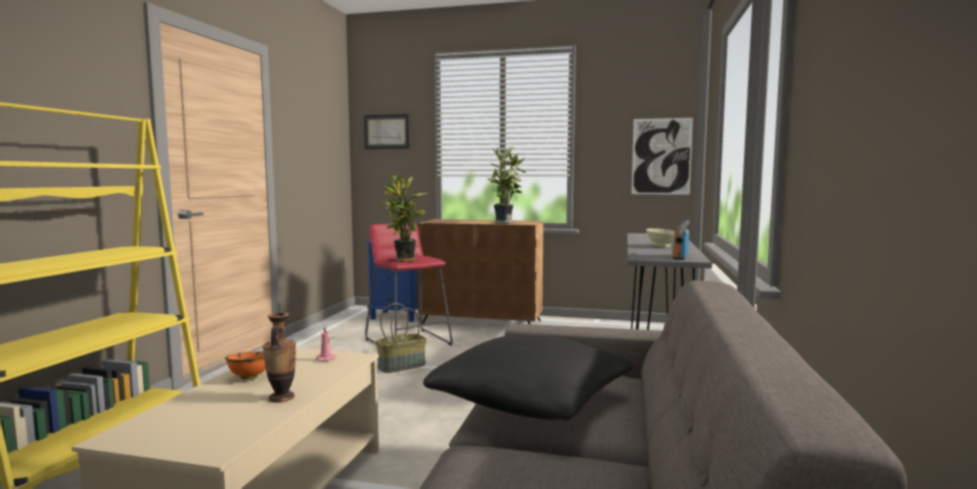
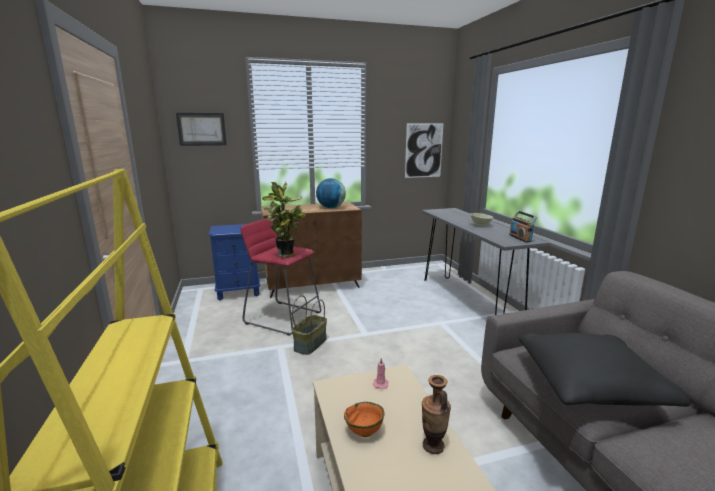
camera: 30 degrees left, 10 degrees up
potted plant [487,147,526,223] -> globe [316,178,346,208]

